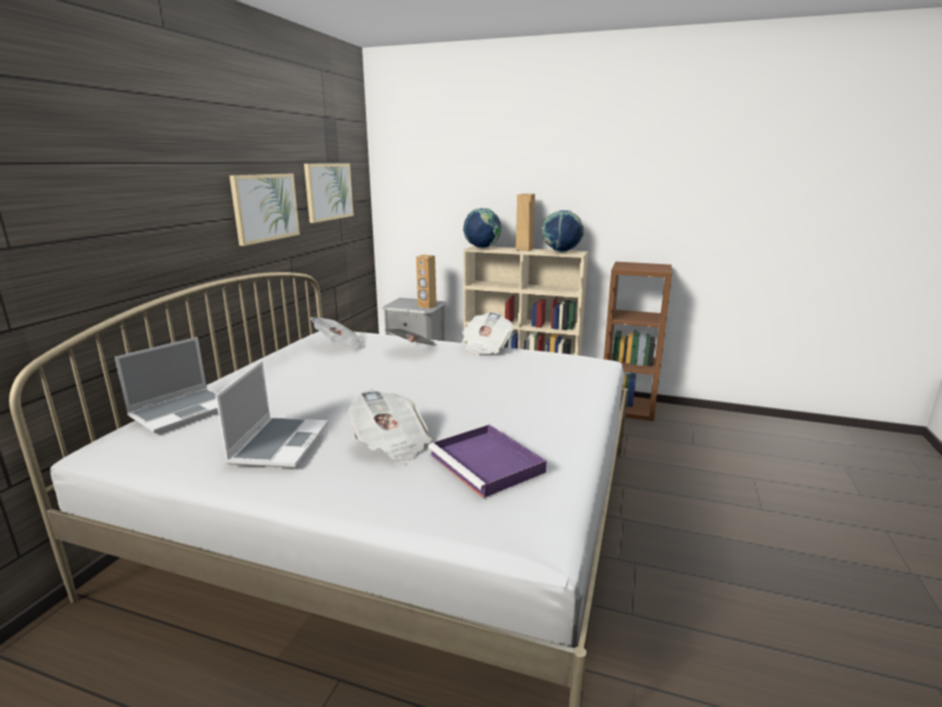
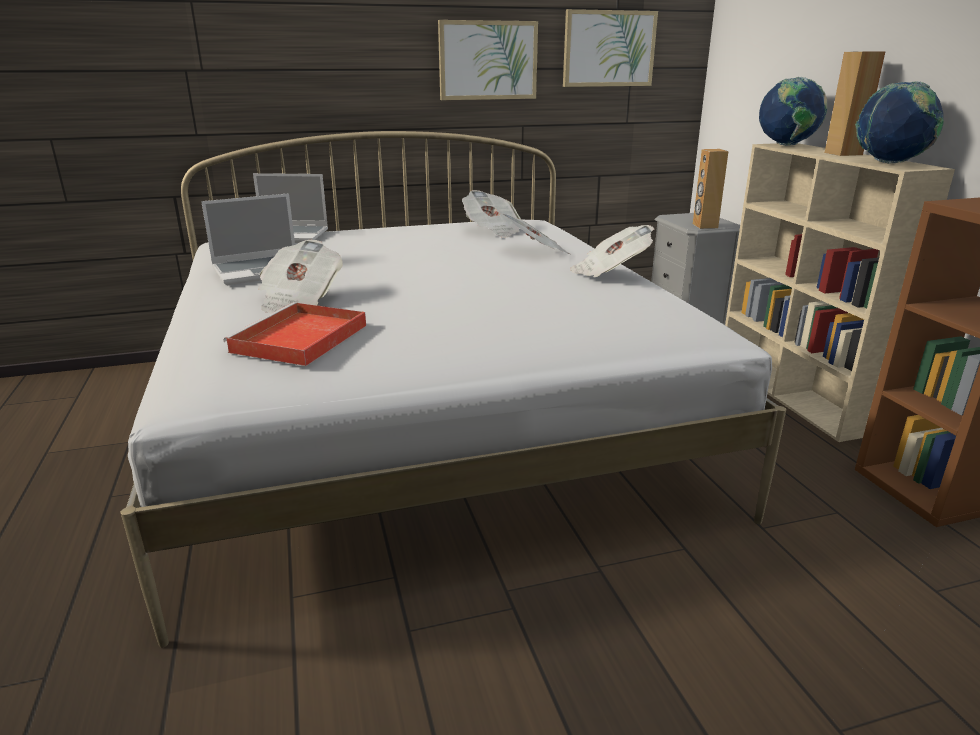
camera: 55 degrees right, 5 degrees up
purple tray [428,425,546,498] -> red tray [224,302,366,366]

